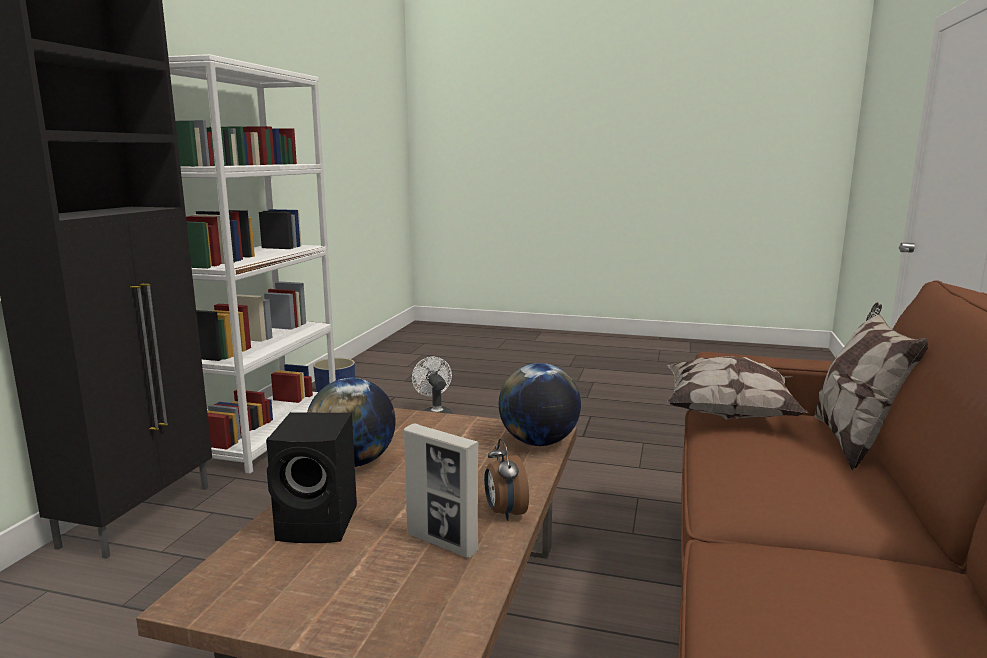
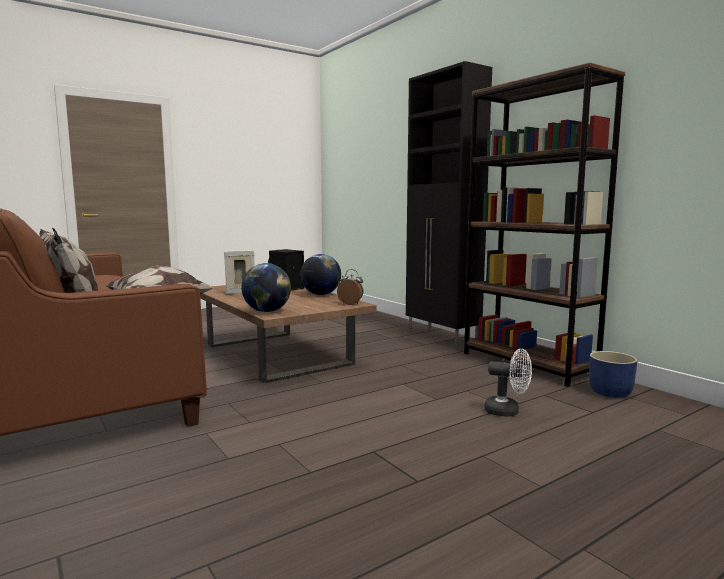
camera: 130 degrees right, 5 degrees down
white bookcase [168,54,336,474] -> brown bookcase [464,62,625,387]
alarm clock [484,438,529,521] -> alarm clock moved to [337,269,363,305]

